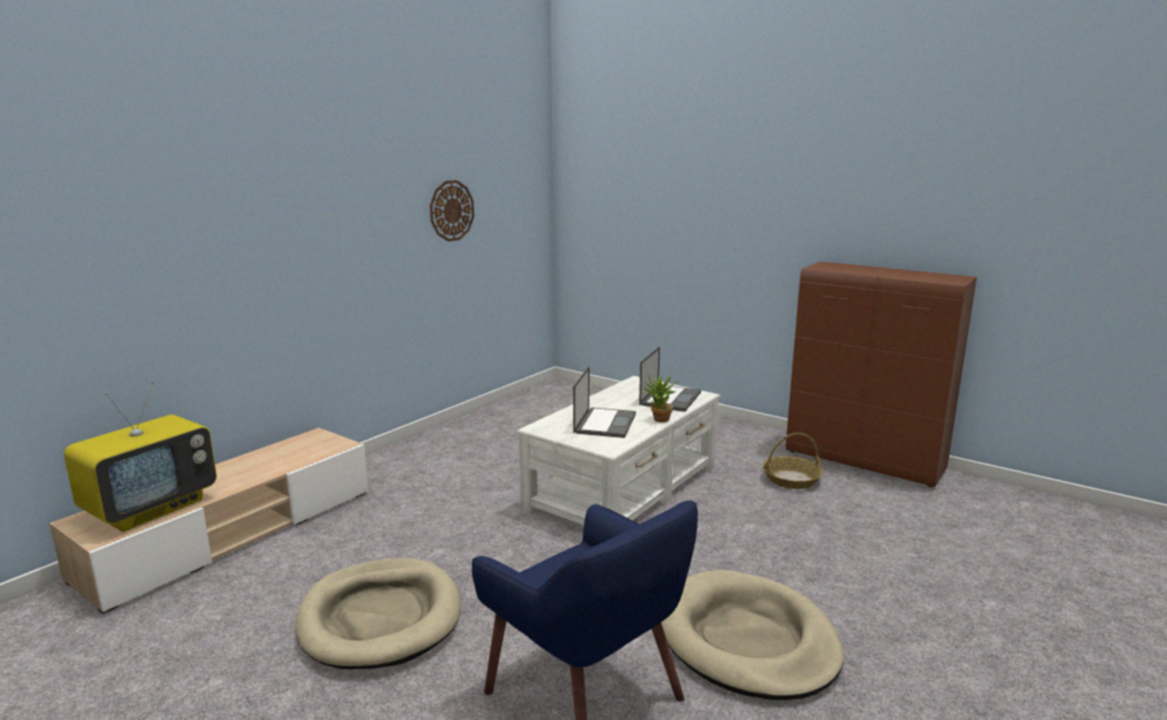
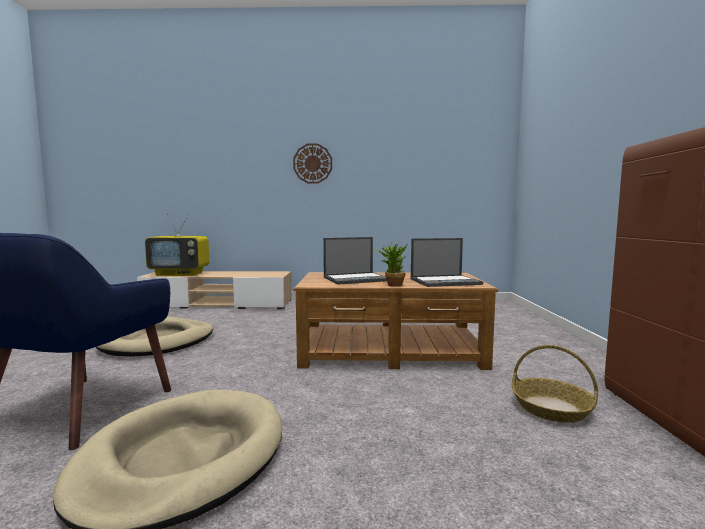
camera: 55 degrees right, 10 degrees down
wall clock [430,180,474,242] -> wall clock moved to [293,144,332,184]
white coffee table [516,376,720,525] -> brown coffee table [294,272,498,370]

